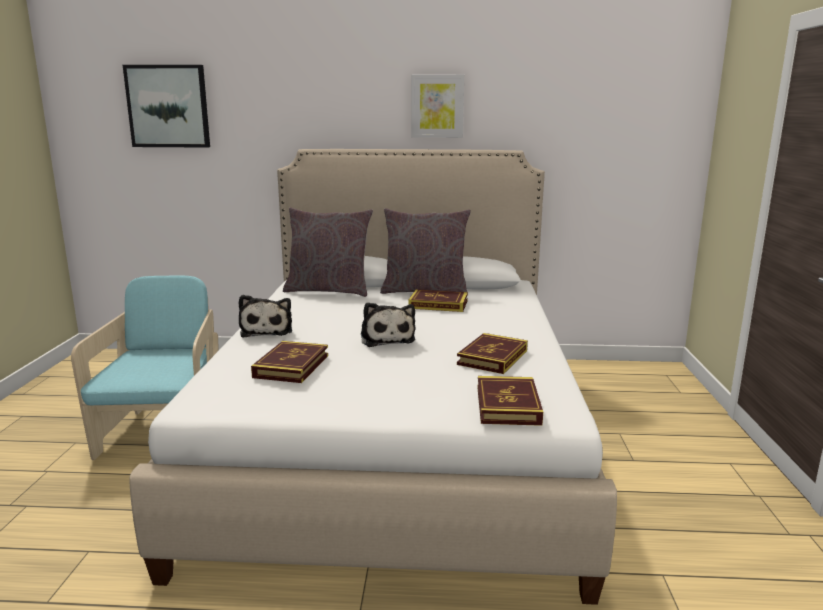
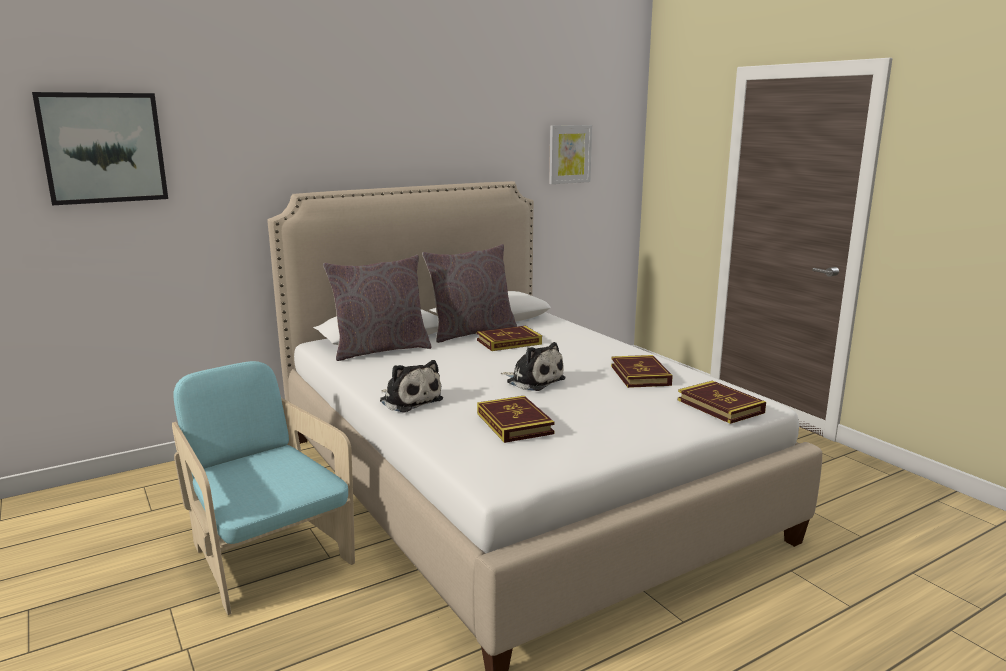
camera: 35 degrees left, 0 degrees up
picture [411,75,464,138] -> picture moved to [549,125,592,184]

